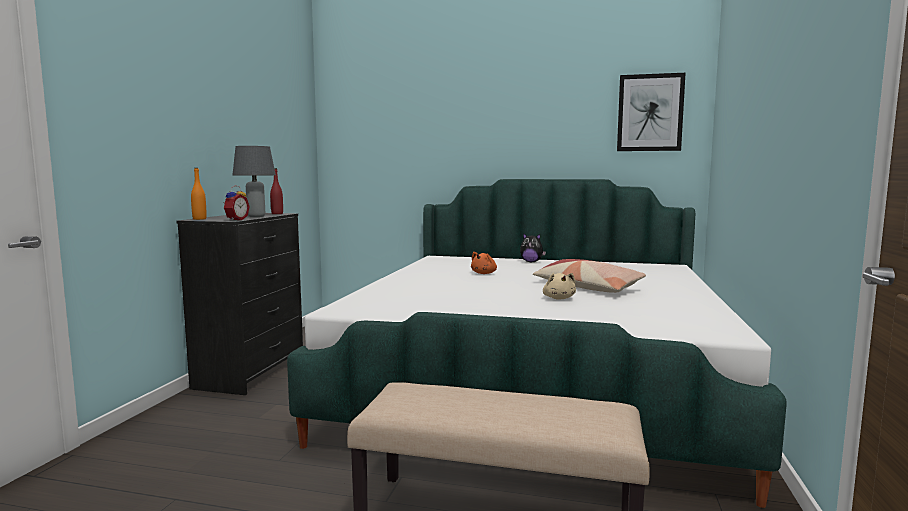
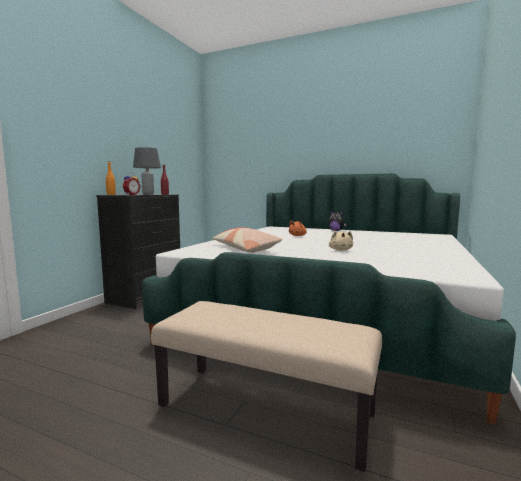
camera: 10 degrees right, 0 degrees up
pillow [533,259,646,293] -> pillow moved to [212,227,283,253]
picture [617,73,686,151] -> none

